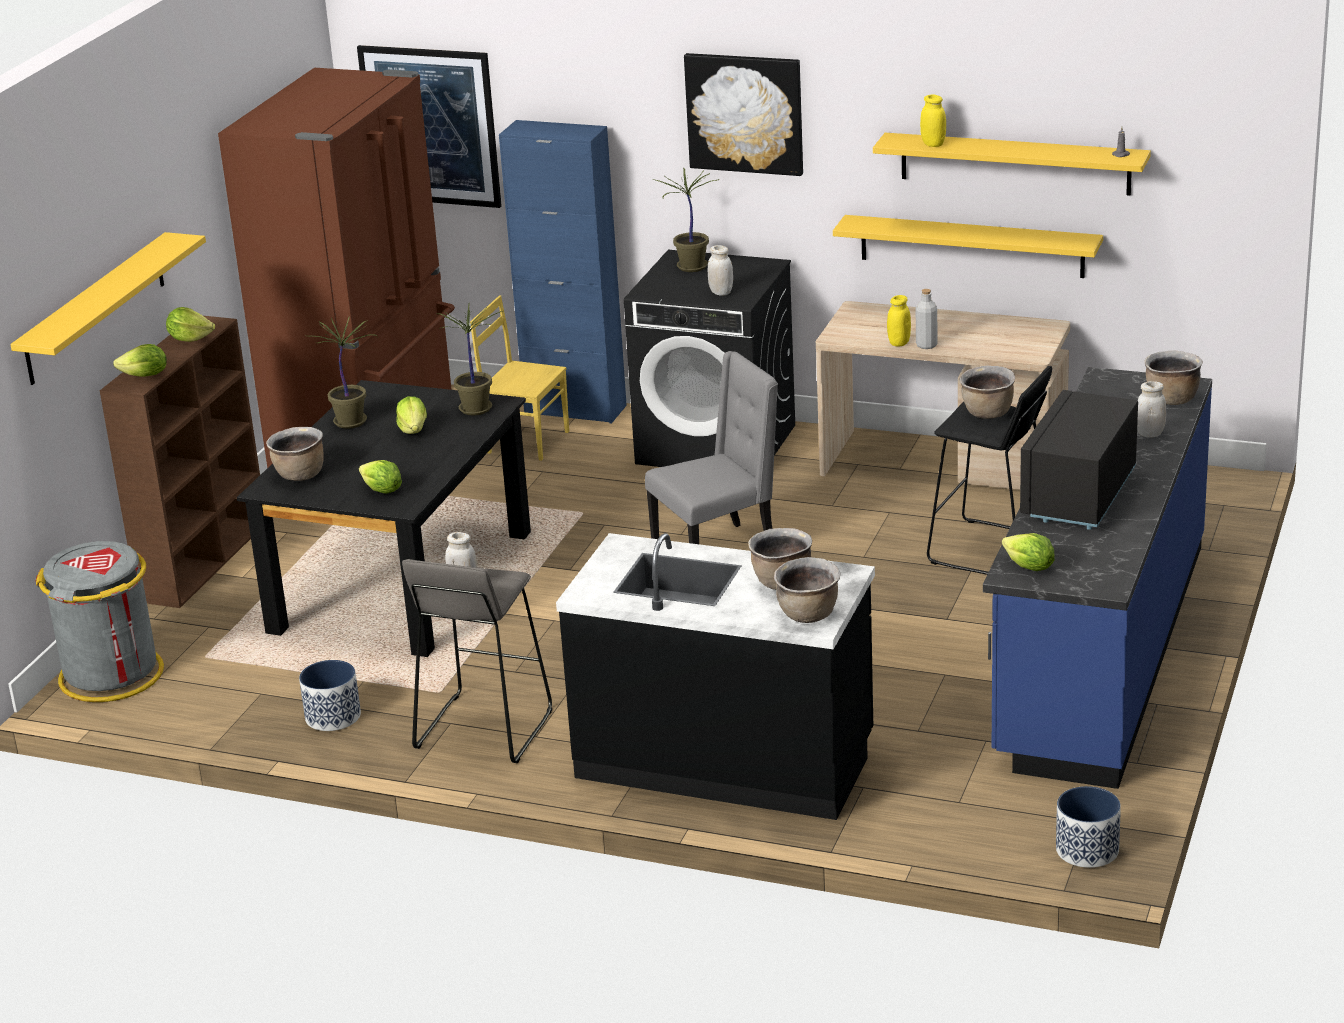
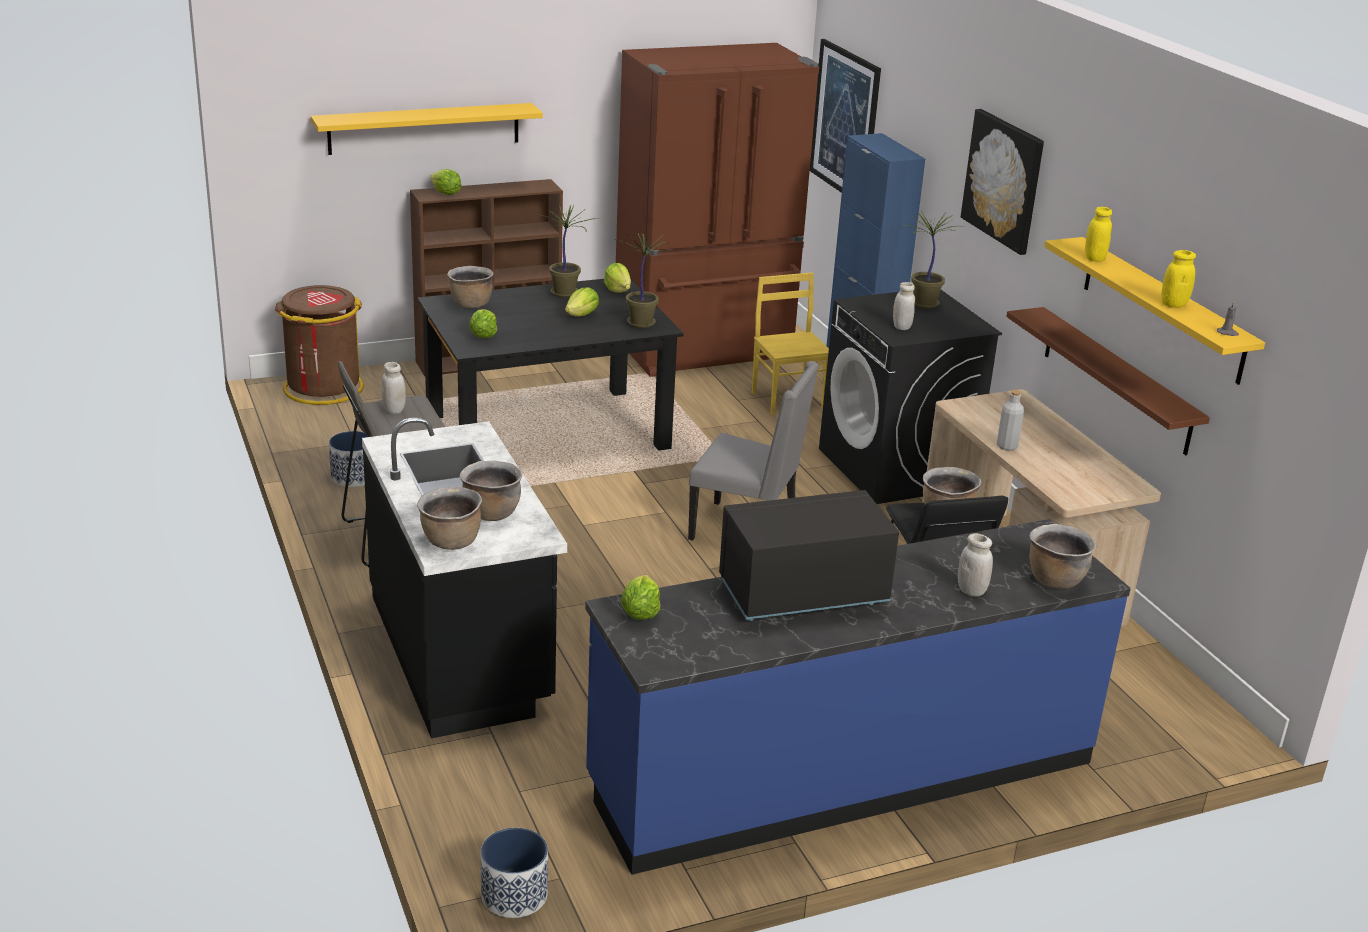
camera: 45 degrees right, 0 degrees up
grey trash can [35,541,164,702] -> brown trash can [275,285,364,405]
lettuce [166,307,215,342] -> lettuce moved to [604,263,631,293]
yellow shelf [833,215,1103,278] -> brown shelf [1006,307,1210,455]
yellow jar [887,295,911,347] -> yellow jar moved to [1162,250,1196,308]

